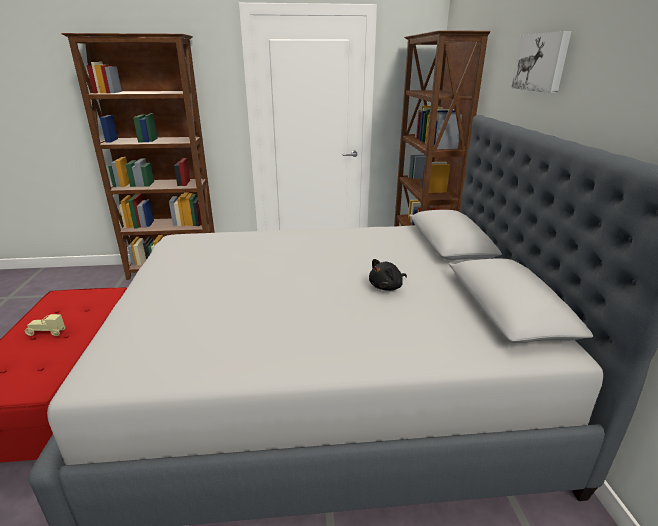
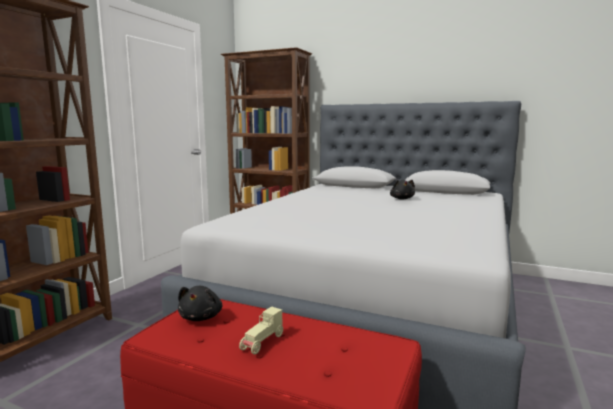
camera: 60 degrees left, 15 degrees down
picture [511,31,571,93] -> none
none -> black plush toy [178,286,222,321]

